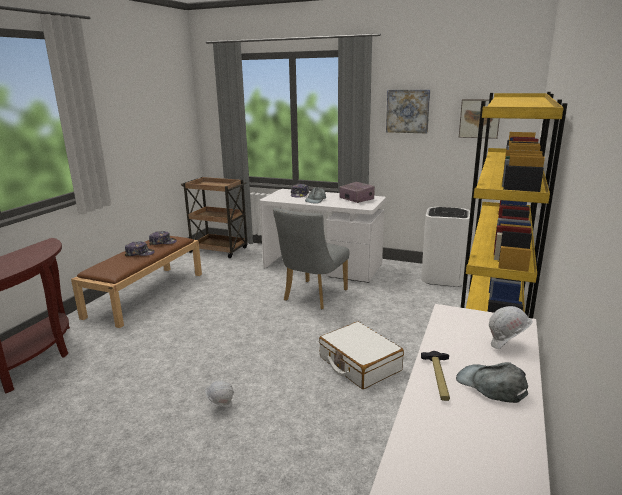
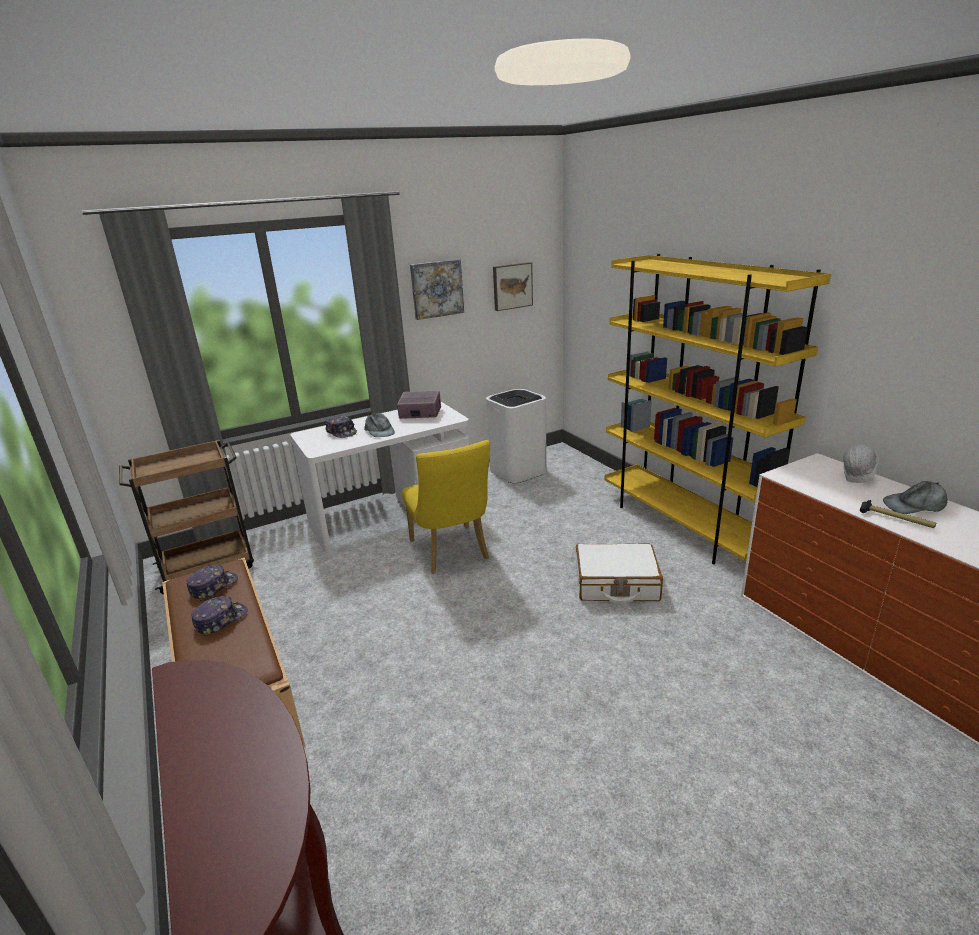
camera: 50 degrees left, 5 degrees up
white hard hat [205,380,234,407] -> none
grey chair [273,208,350,309] -> yellow chair [402,440,490,574]

